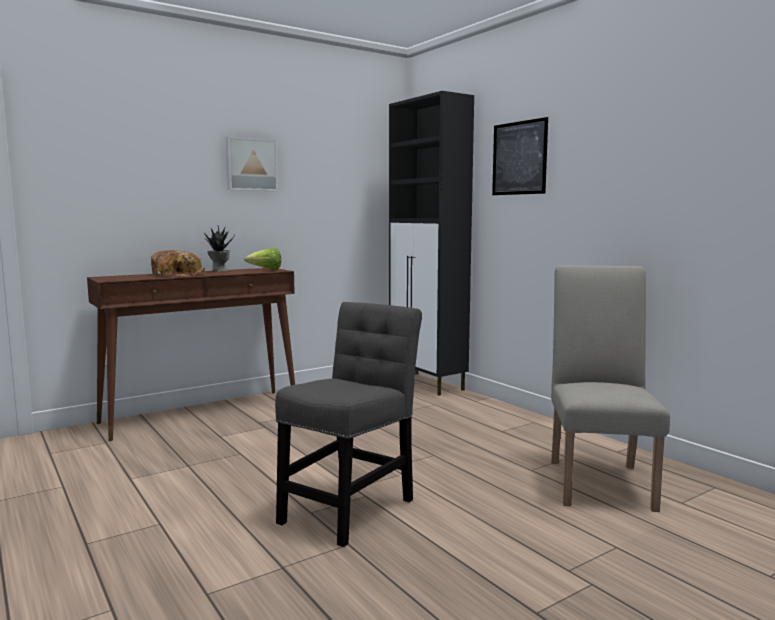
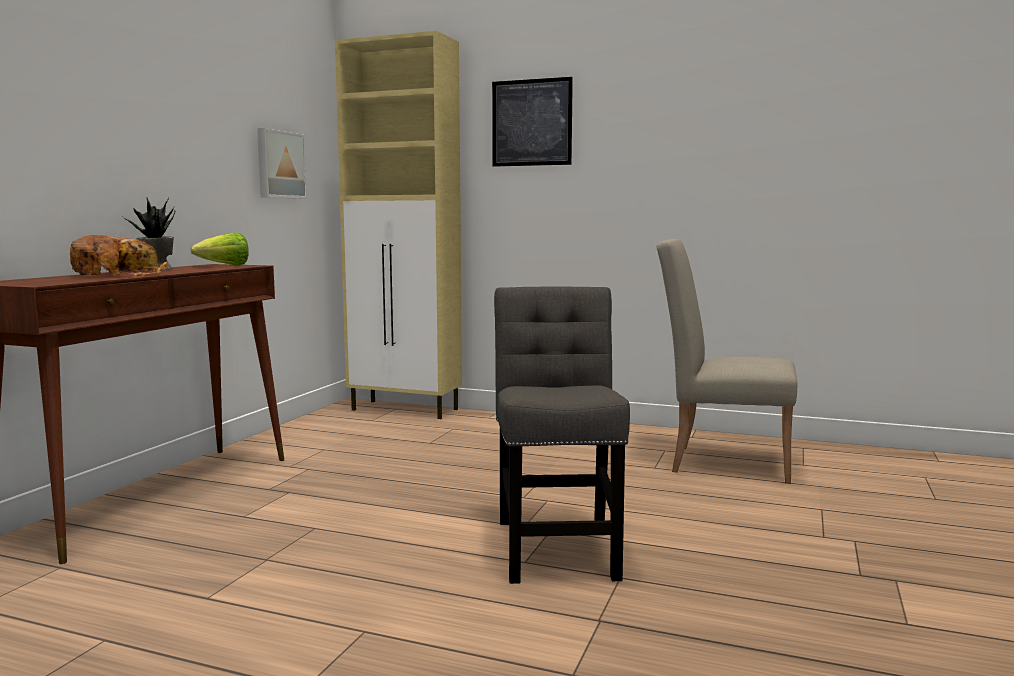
camera: 35 degrees left, 0 degrees up
picture [226,137,278,191] -> picture moved to [257,128,307,199]
black cabinet [389,91,474,396] -> beige cabinet [335,31,462,419]
beige chair [551,265,670,512] -> beige chair turned 45 degrees counterclockwise [656,239,797,484]

